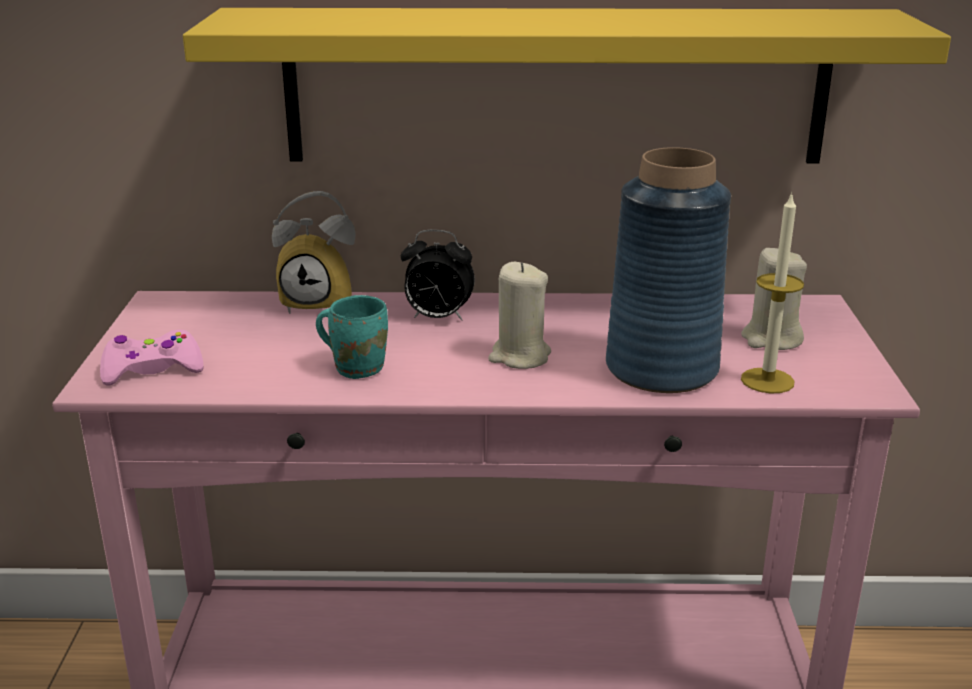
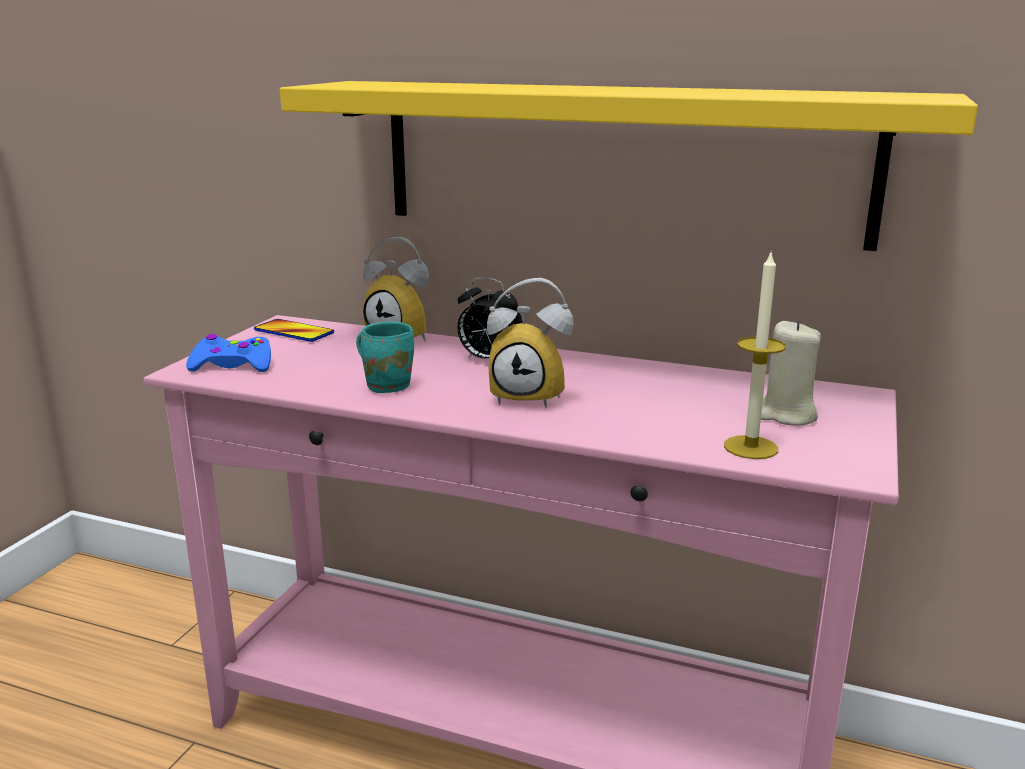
camera: 20 degrees right, 5 degrees down
pink game controller [100,330,204,386] -> blue game controller [186,334,271,372]
beige candle [488,262,551,369] -> alarm clock [487,278,574,408]
blue vase [606,147,731,393] -> none
none -> phone [254,319,334,342]

